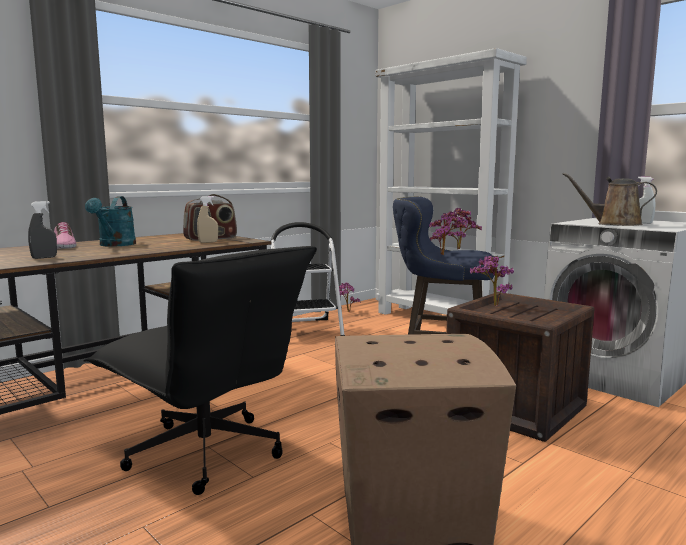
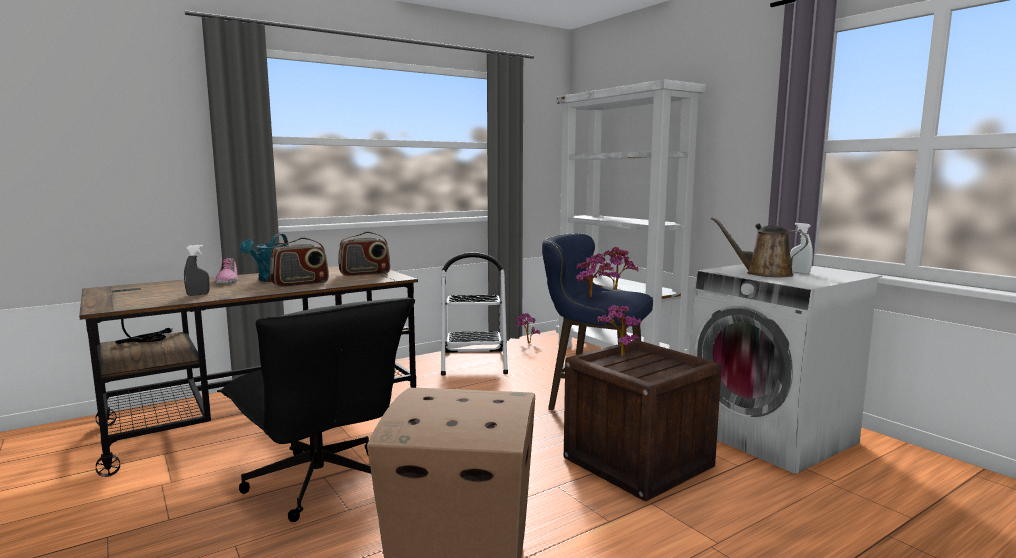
camera: 10 degrees right, 0 degrees up
beige spray bottle [197,196,218,243] -> none
none -> radio [270,237,329,287]

